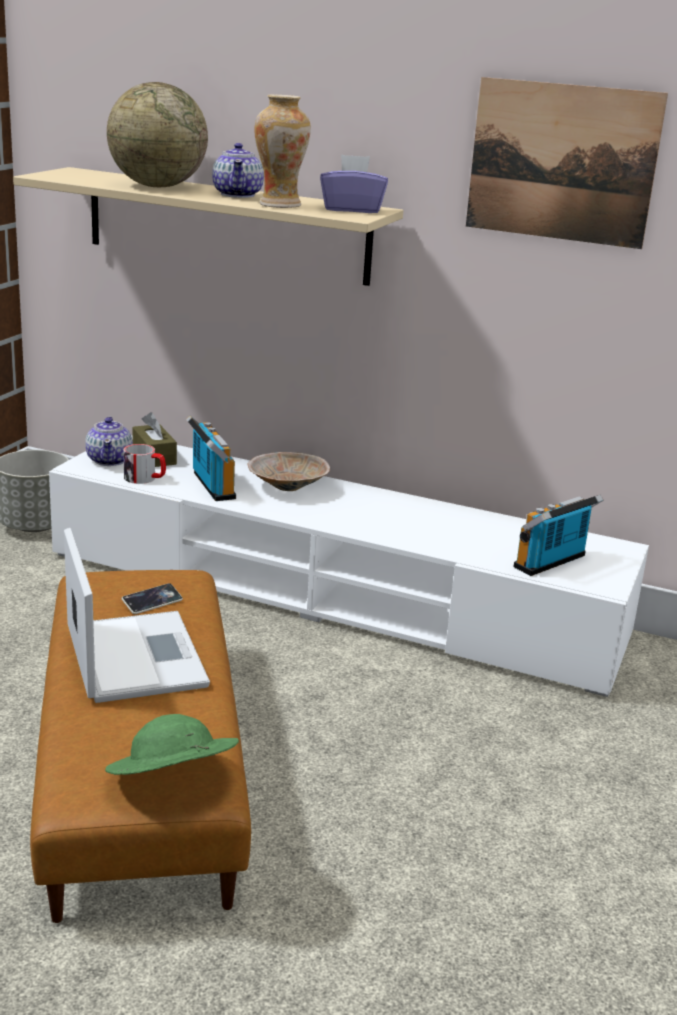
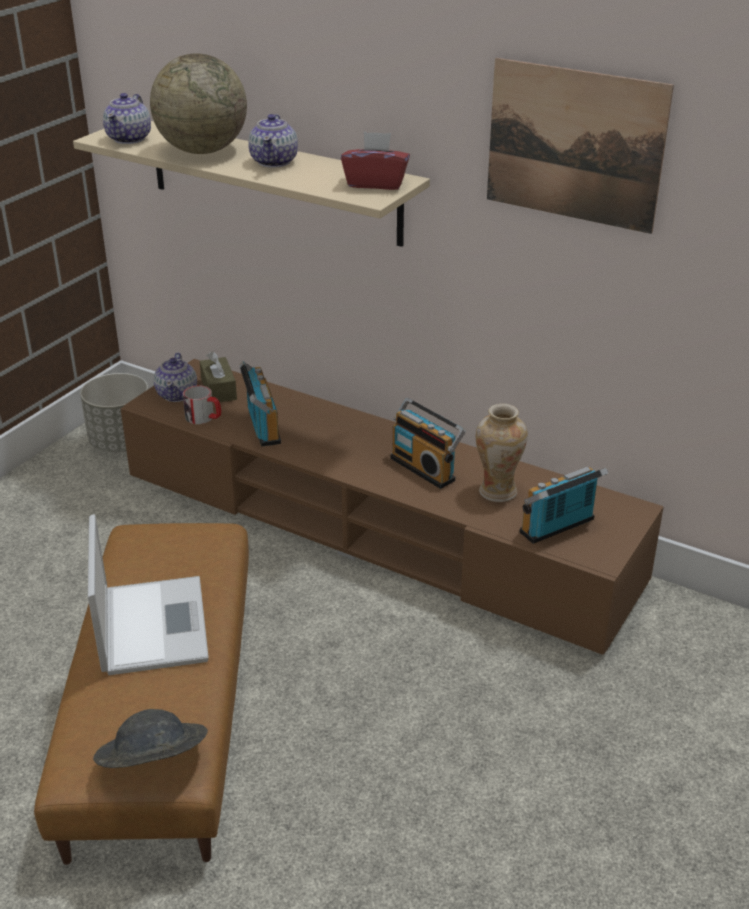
camera: 10 degrees right, 10 degrees up
white tv stand [49,435,649,697] -> brown tv stand [121,359,664,655]
green hat [105,714,239,775] -> grey hat [93,709,208,768]
phone [122,583,183,614] -> none
beige bowl [247,452,330,491] -> none
vase [254,94,311,208] -> vase moved to [476,404,528,502]
purple tissue box [320,155,388,213] -> red tissue box [341,131,410,190]
none -> teapot [103,93,151,144]
none -> radio [390,398,466,489]

